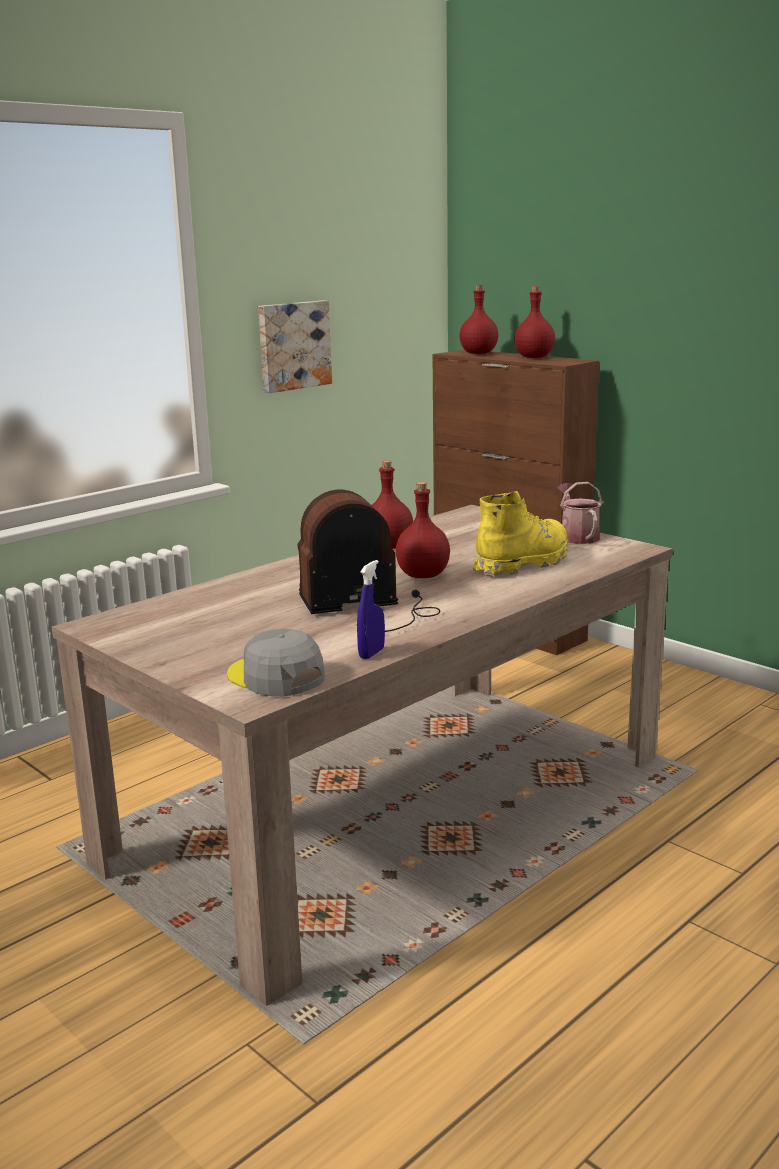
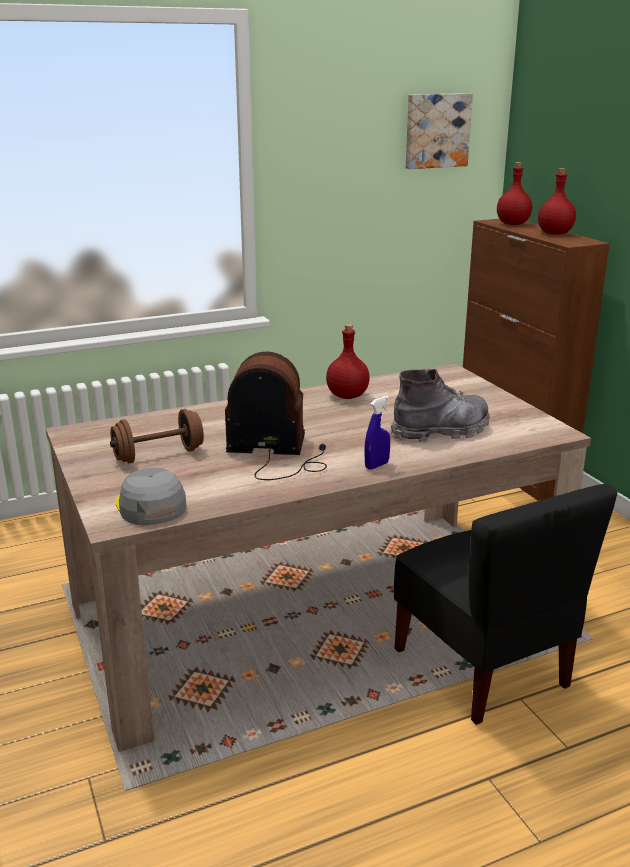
camera: 20 degrees right, 5 degrees up
picture [258,301,332,393] -> picture moved to [406,93,473,169]
blue spray bottle [357,560,385,659] -> blue spray bottle moved to [364,396,390,470]
red bottle [396,482,450,578] -> none
yellow boot [473,491,568,576] -> grey boot [391,369,490,442]
watering can [557,482,603,544] -> none
none -> brown dumbbell [110,409,204,463]
none -> black chair [394,484,618,725]

